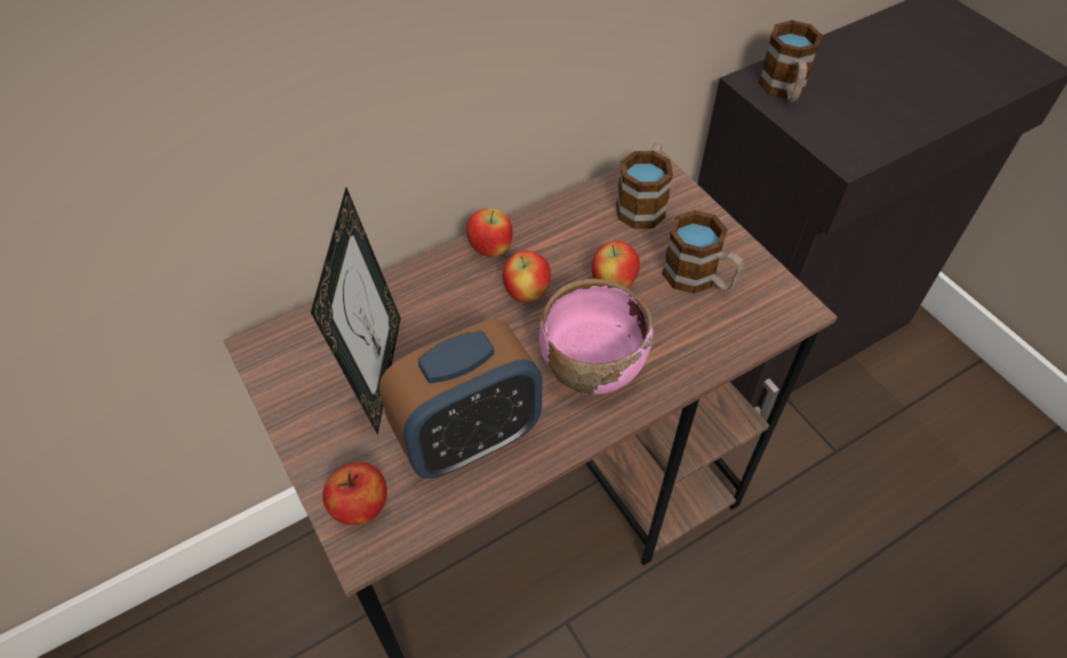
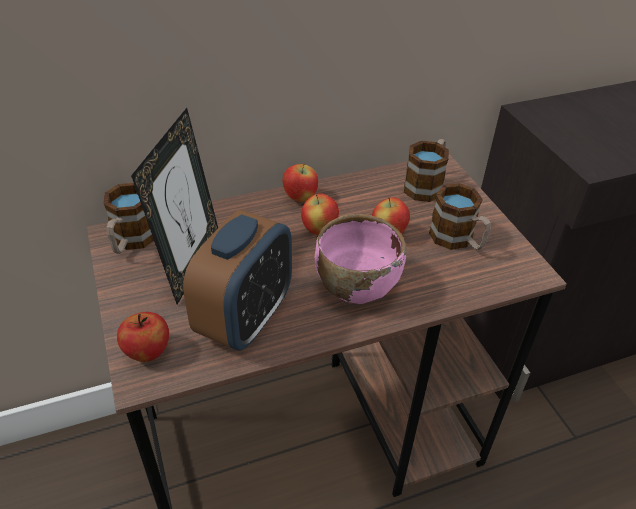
camera: 10 degrees right, 10 degrees down
alarm clock [379,320,542,479] -> alarm clock turned 45 degrees counterclockwise [183,210,292,351]
mug [758,20,823,102] -> mug moved to [104,183,154,254]

